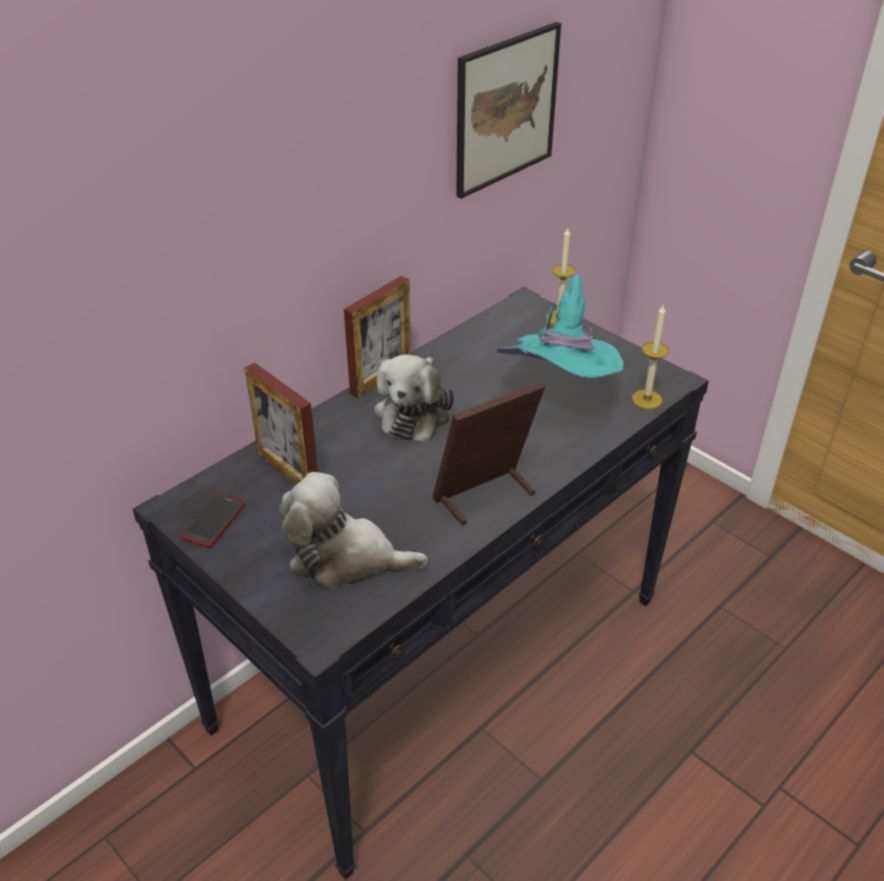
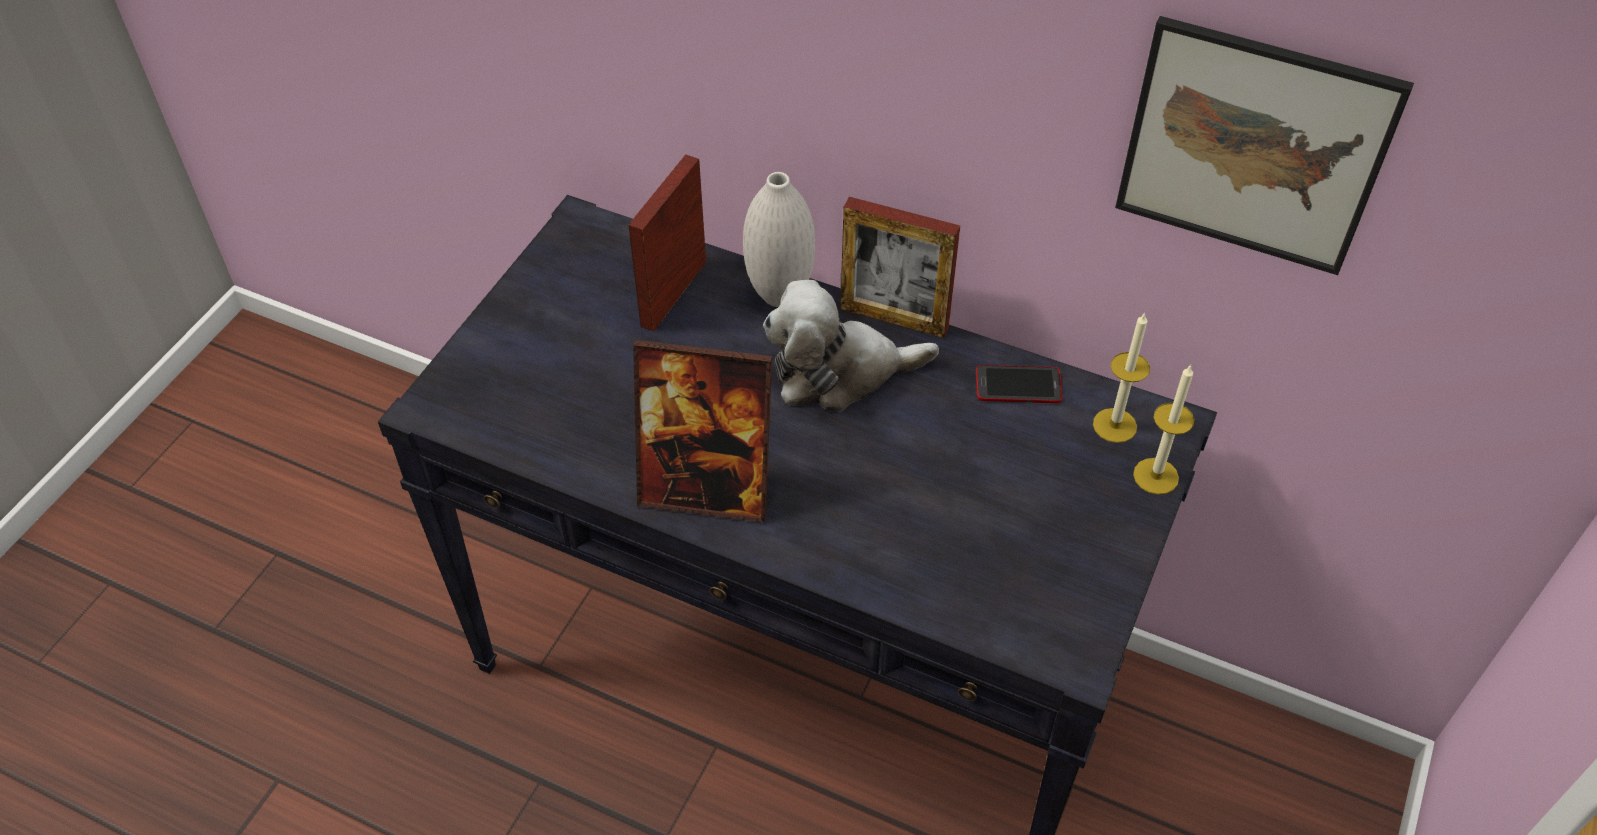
camera: 70 degrees right, 10 degrees up
phone [181,493,245,547] -> phone moved to [976,365,1063,403]
plush toy [279,472,428,589] -> none
picture frame [432,382,545,525] -> picture frame turned 150 degrees clockwise [633,340,772,523]
turquoise hat [497,274,624,378] -> none
candle [632,305,669,409] -> candle moved to [1093,312,1150,443]
none -> white vase [743,172,815,307]

